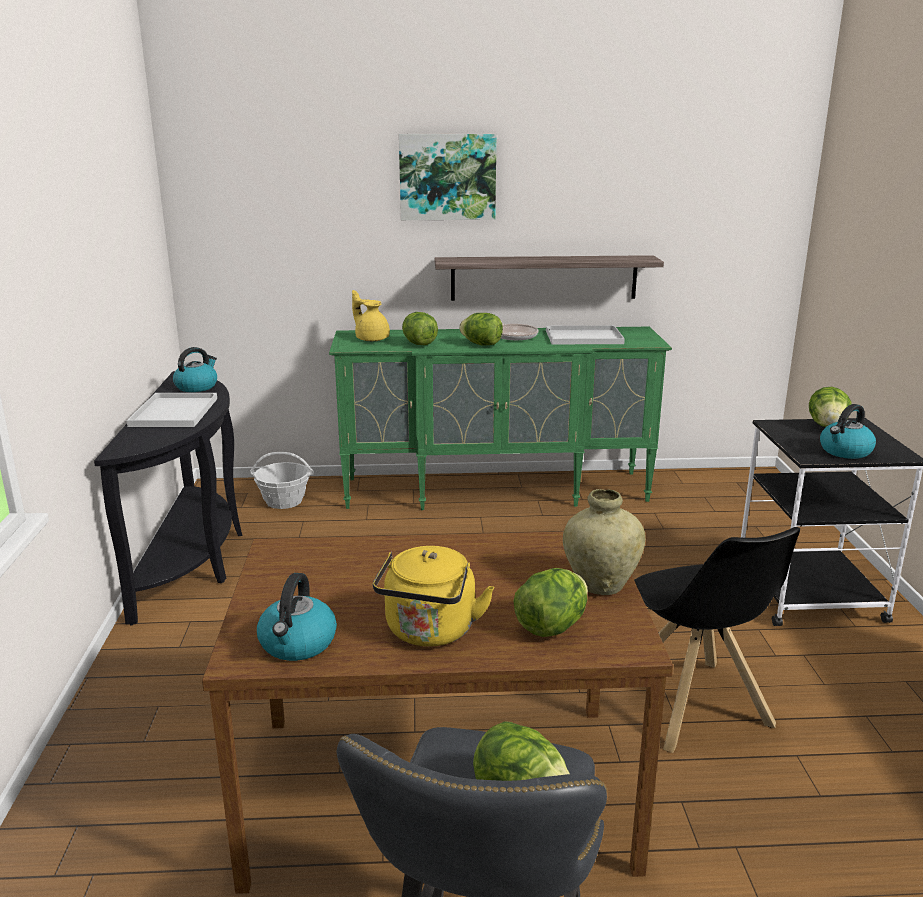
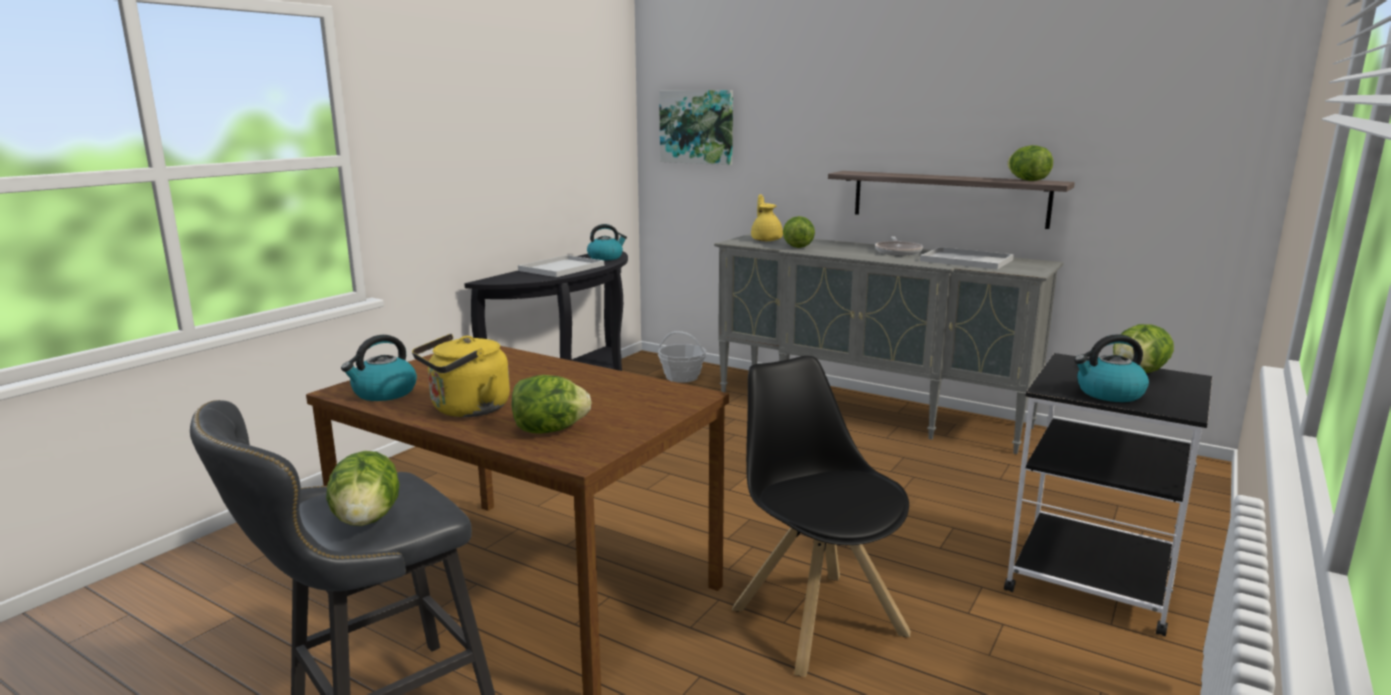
camera: 35 degrees right, 5 degrees down
green cabinet [329,327,672,510] -> grey cabinet [714,234,1064,454]
picture [399,134,497,220] -> picture moved to [659,90,733,165]
lettuce [459,313,503,346] -> lettuce moved to [1007,145,1053,181]
beige vase [563,489,645,595] -> none
black chair [634,527,800,753] -> black chair turned 135 degrees clockwise [732,356,911,677]

